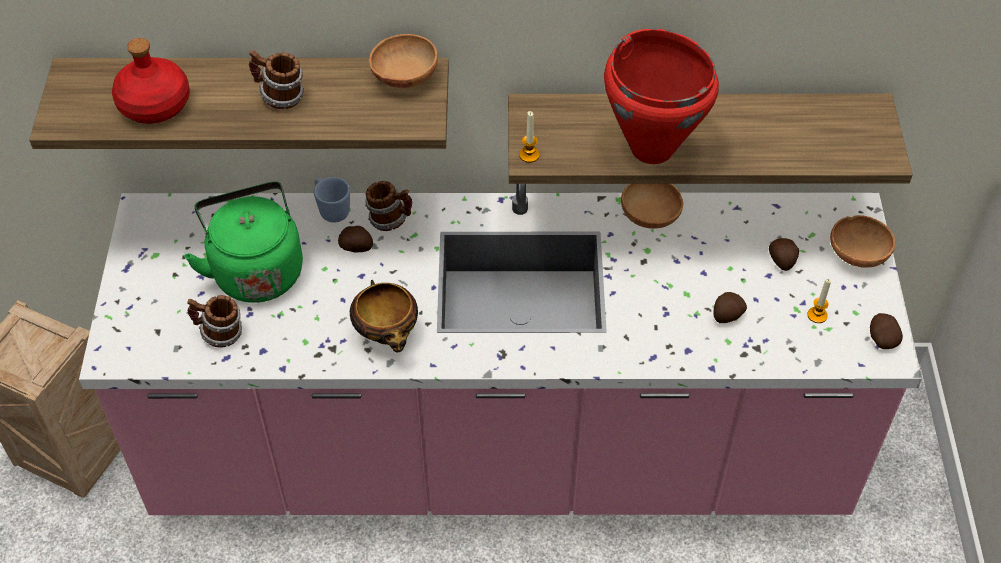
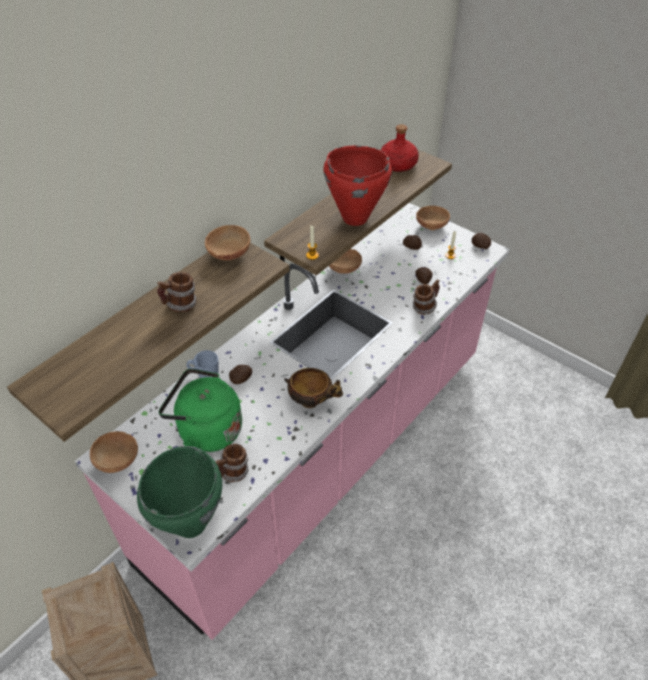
camera: 50 degrees left, 5 degrees down
red bottle [112,38,190,124] -> red bottle moved to [381,124,419,172]
mug [365,181,412,231] -> mug moved to [412,280,440,315]
none -> brown bowl [90,431,138,473]
none -> green cooking pot [137,446,222,538]

